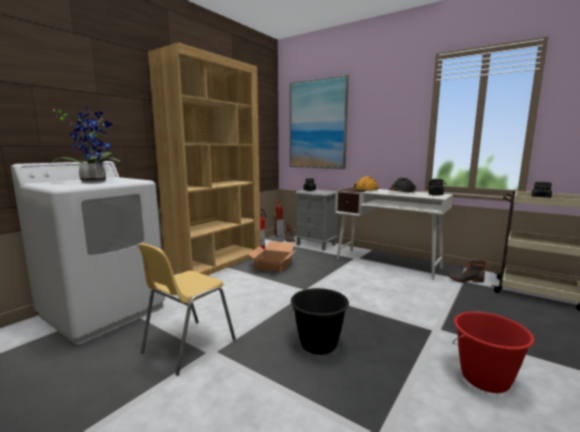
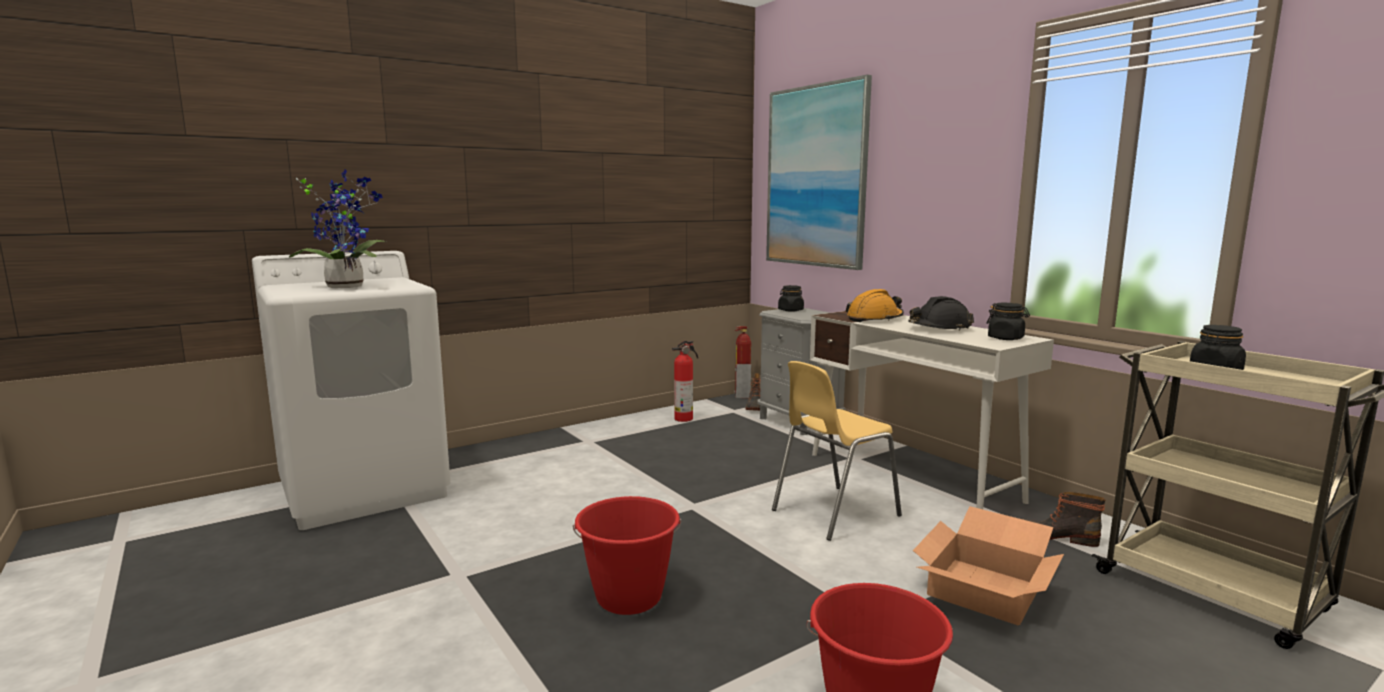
camera: 20 degrees right, 0 degrees up
yellow chair [138,243,236,376] -> yellow chair moved to [772,361,902,541]
brown bookcase [148,43,261,275] -> none
cardboard box [248,241,296,272] -> cardboard box moved to [913,506,1064,626]
black bucket [290,288,349,355] -> red bucket [573,496,682,615]

